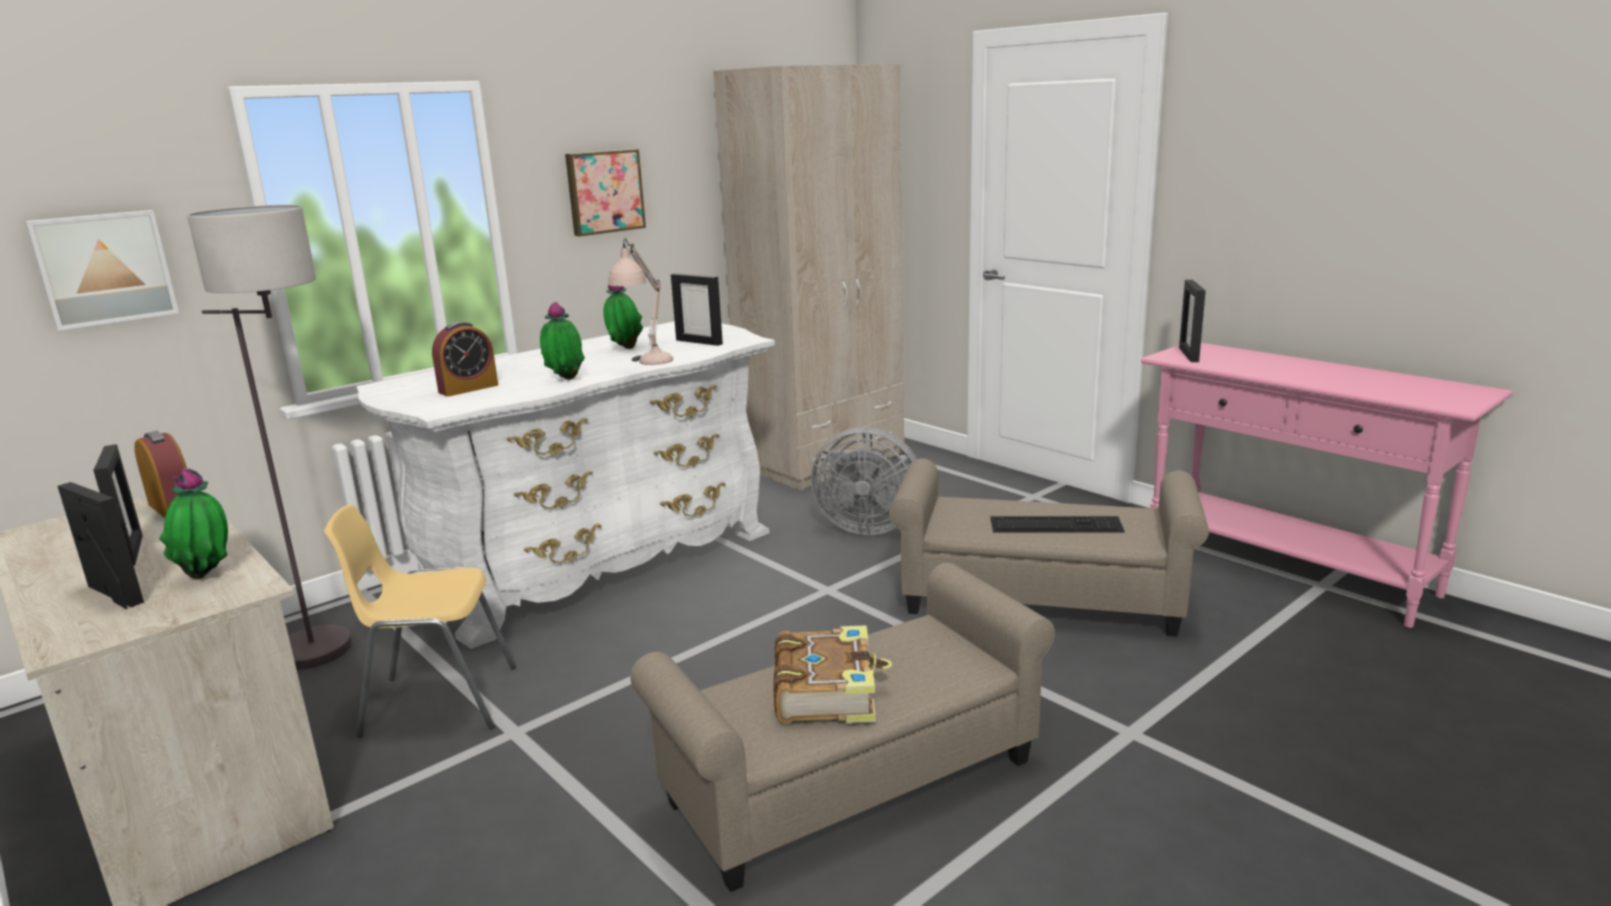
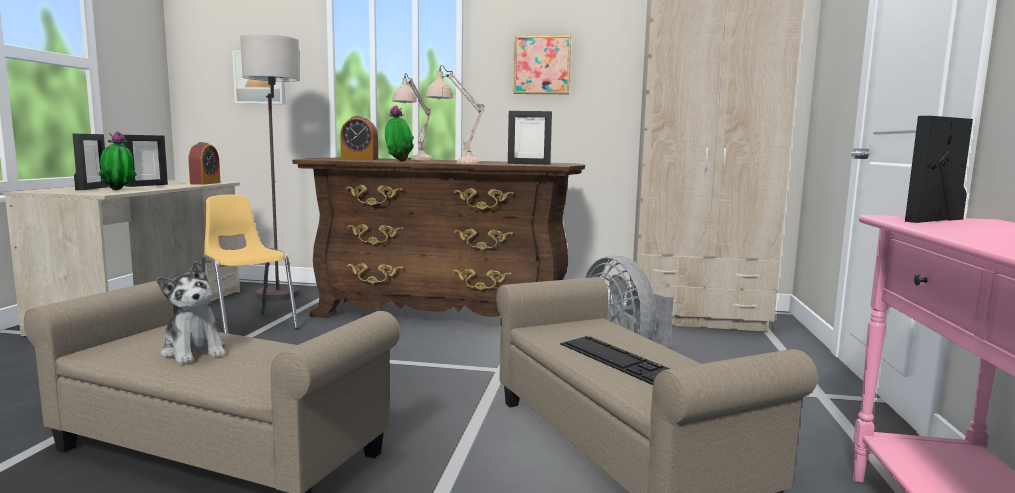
camera: 50 degrees right, 10 degrees down
white dresser [356,321,775,649] -> brown dresser [292,158,585,318]
potted plant [603,285,643,349] -> none
picture frame [671,273,723,346] -> picture frame turned 75 degrees counterclockwise [508,111,552,165]
book [773,625,892,723] -> plush toy [157,261,226,364]
none -> beige table lamp [392,73,433,160]

